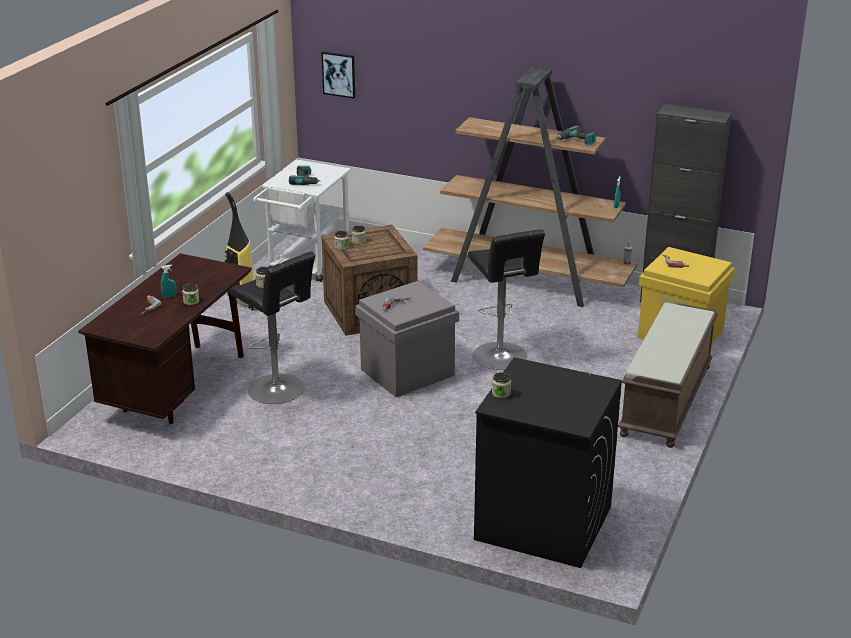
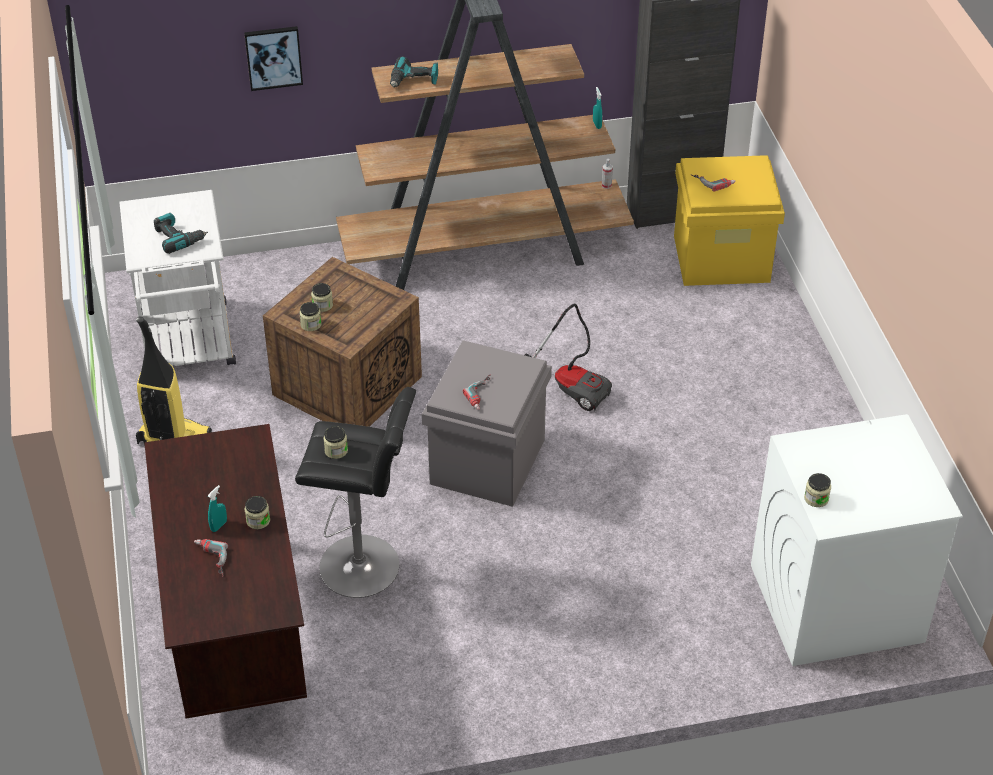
camera: 35 degrees left, 15 degrees up
picture [321,52,355,98] -> picture moved to [244,26,303,91]
black stool [468,229,545,370] -> vacuum cleaner [525,304,612,411]
black washing machine [474,357,622,568] -> white washing machine [751,414,963,666]
power drill [557,125,596,146] -> power drill moved to [390,56,438,87]
brown bench [618,303,718,448] -> none

